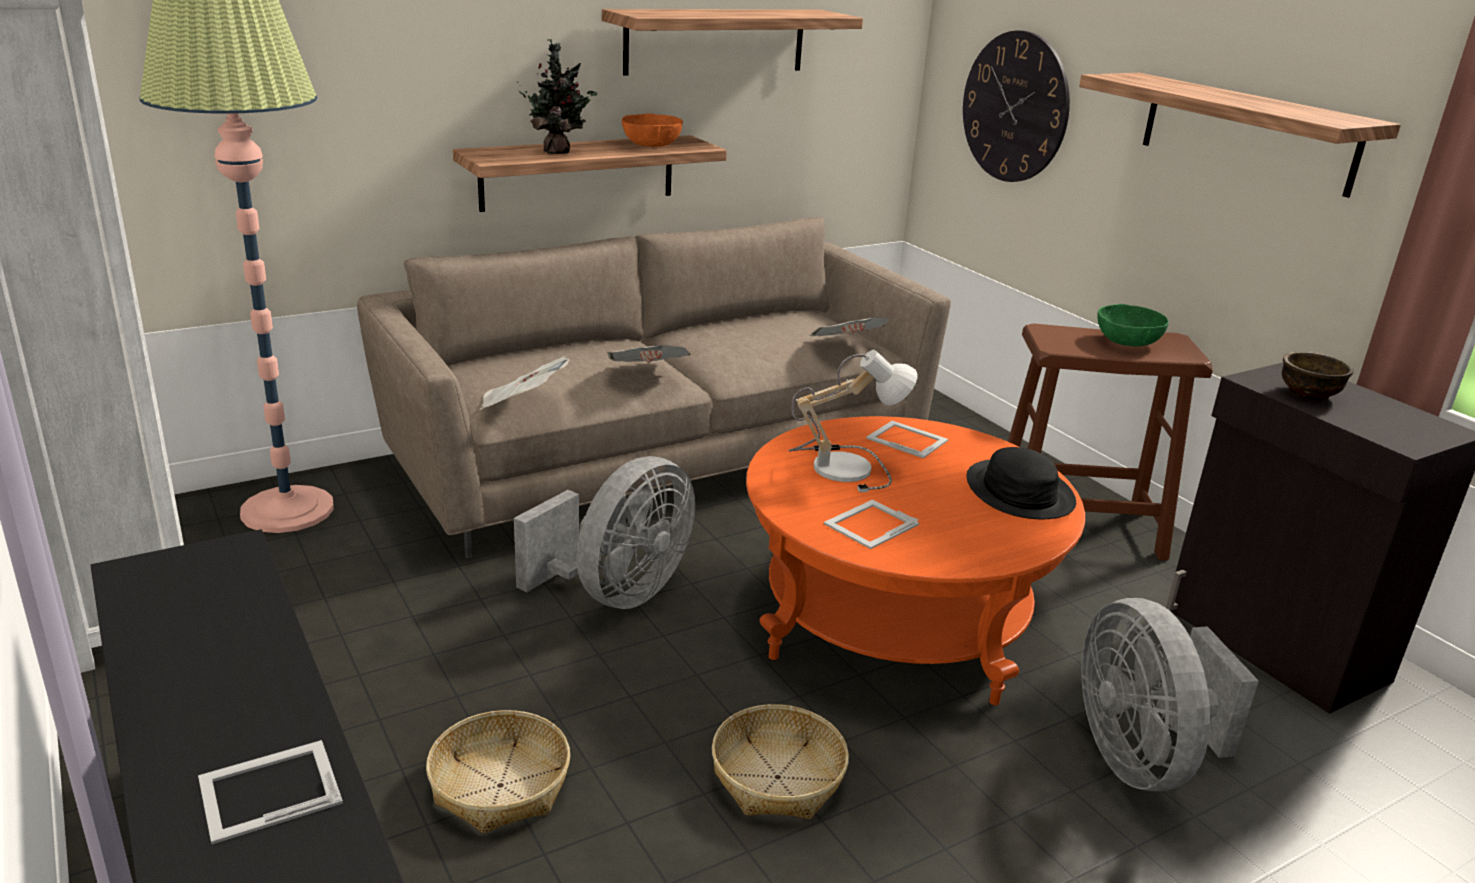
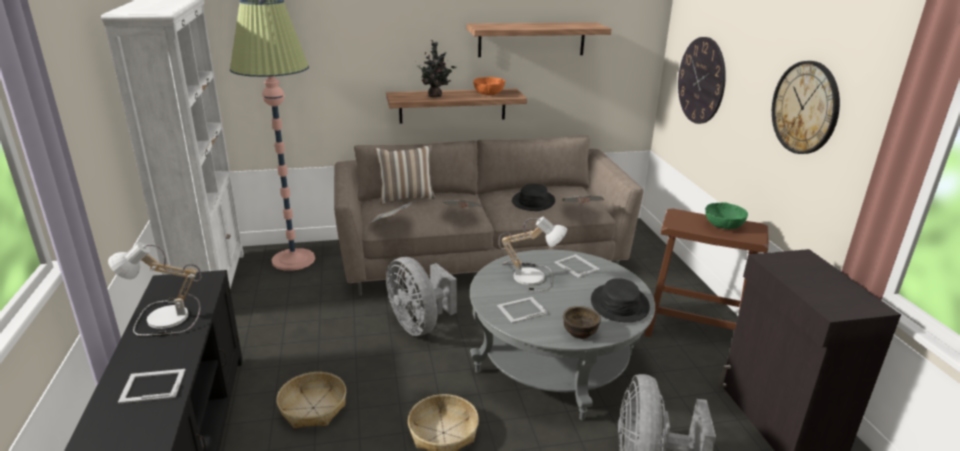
camera: 20 degrees right, 0 degrees up
grey fan [514,456,695,609] -> grey fan turned 90 degrees clockwise [386,257,457,336]
orange coffee table [746,416,1085,705] -> grey coffee table [470,250,655,420]
shelf [1079,73,1401,198] -> wall clock [772,61,840,154]
brown bowl [1282,351,1354,401] -> brown bowl moved to [563,306,601,339]
none -> table lamp [108,242,201,337]
none -> pillow [375,145,436,204]
none -> black hat [512,184,555,211]

